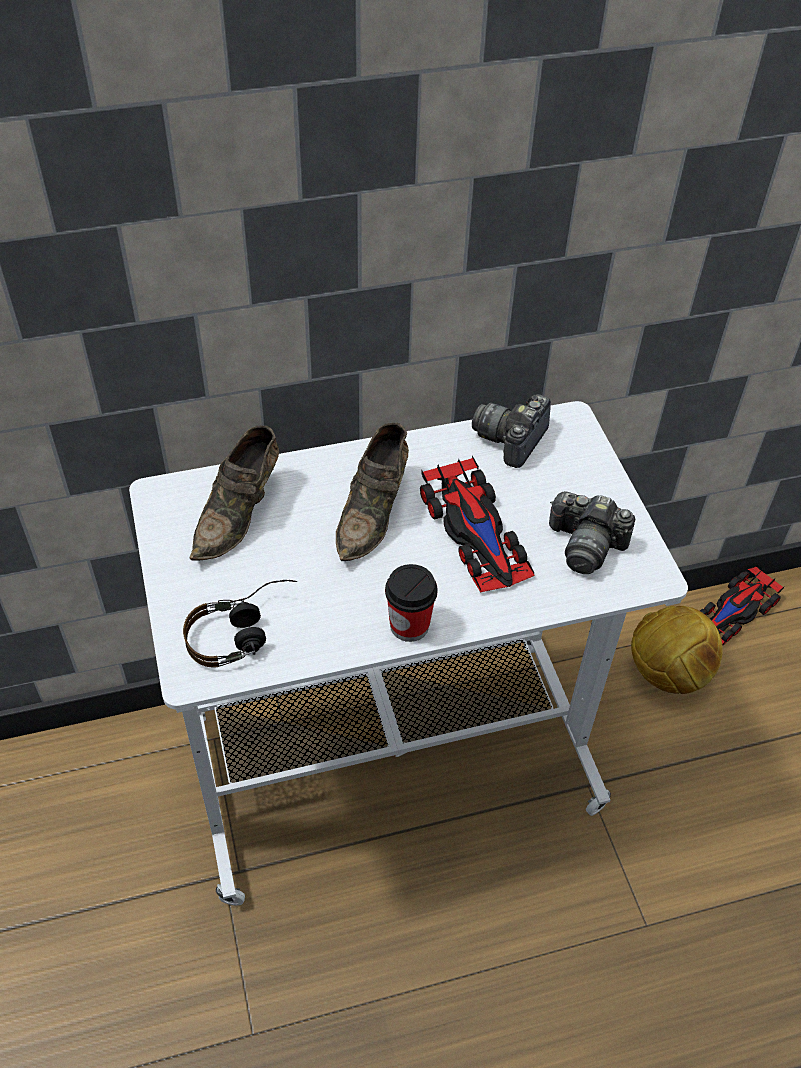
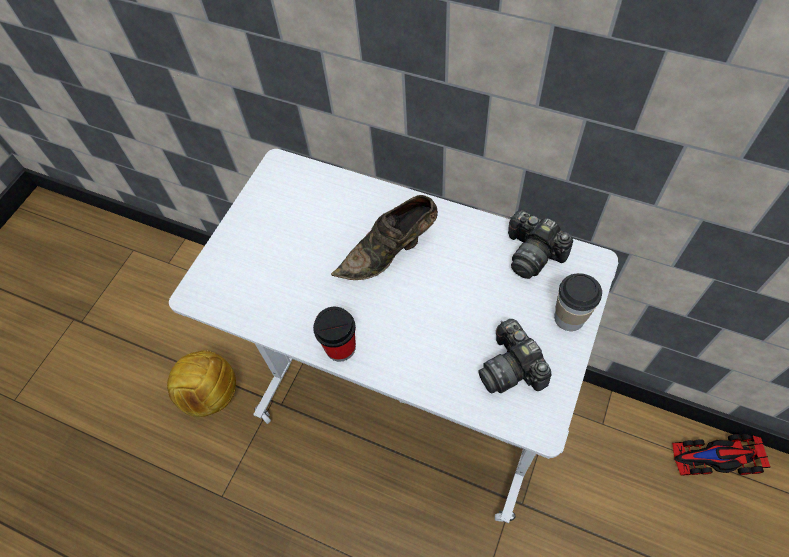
camera: 45 degrees right, 10 degrees up
headphones [183,580,297,667] -> none
brown shoe [189,426,279,560] -> none
toy car [420,456,535,593] -> none
camera [472,394,551,468] -> camera turned 120 degrees counterclockwise [508,210,573,279]
football [631,606,723,694] -> football moved to [167,350,236,417]
none -> cup [554,273,602,331]

